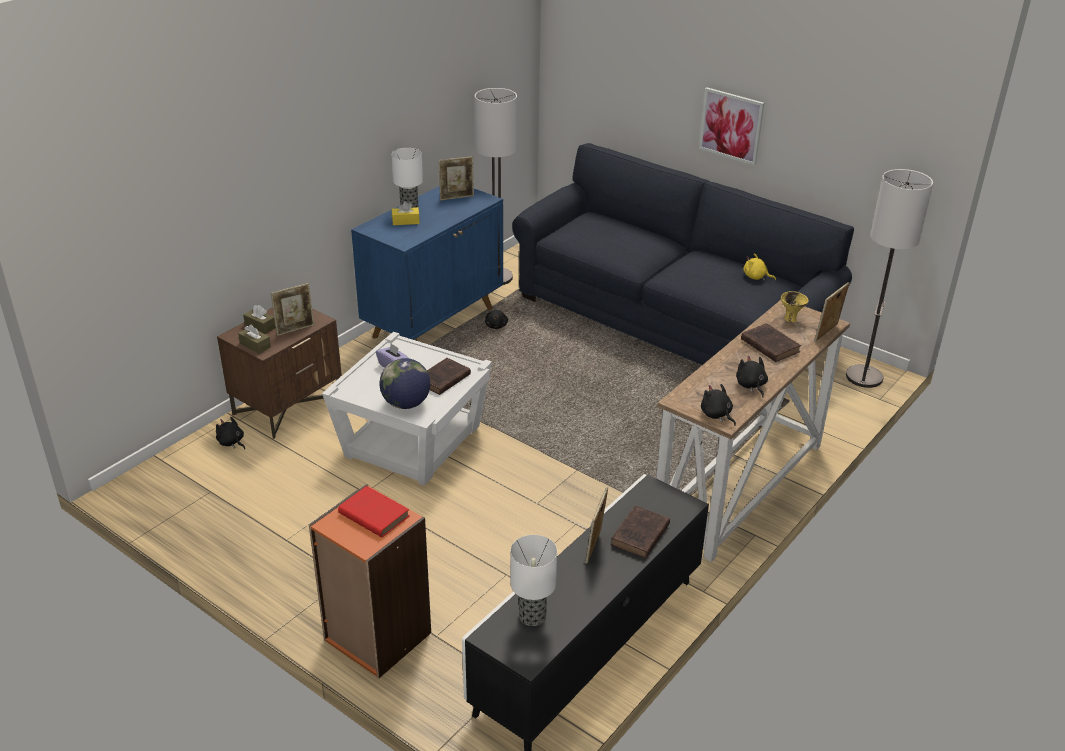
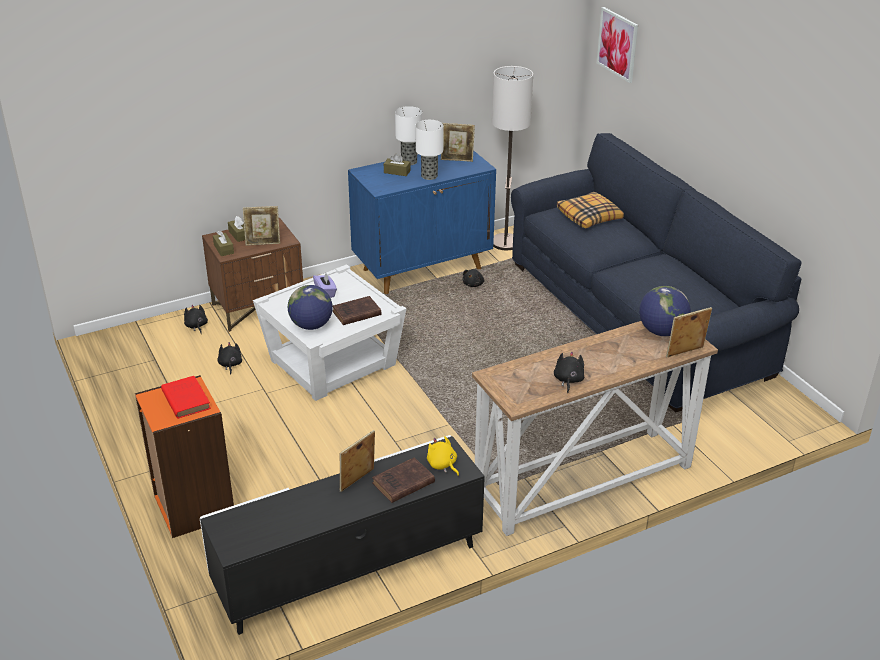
camera: 25 degrees right, 0 degrees up
yellow tissue box [392,201,420,225] -> brown tissue box [384,154,410,176]
table lamp [511,535,557,626] -> table lamp moved to [416,120,444,180]
picture [699,87,764,166] -> picture moved to [597,7,638,83]
black plush toy [701,384,736,426] -> black plush toy moved to [217,342,242,375]
brown book [741,323,801,362] -> none
yellow plush toy [743,253,776,281] -> yellow plush toy moved to [427,436,459,476]
yellow bowl [781,291,809,323] -> globe [639,286,691,336]
floor lamp [846,169,933,388] -> none
none -> pillow [557,192,624,228]

